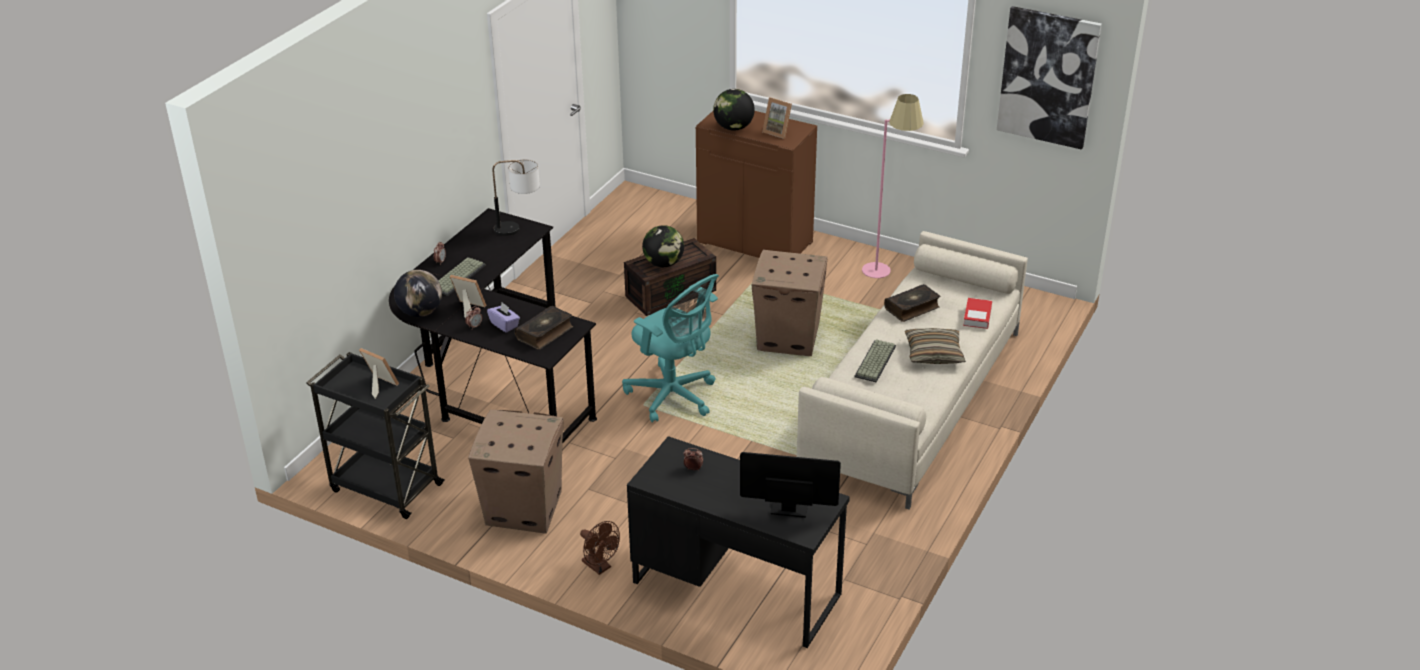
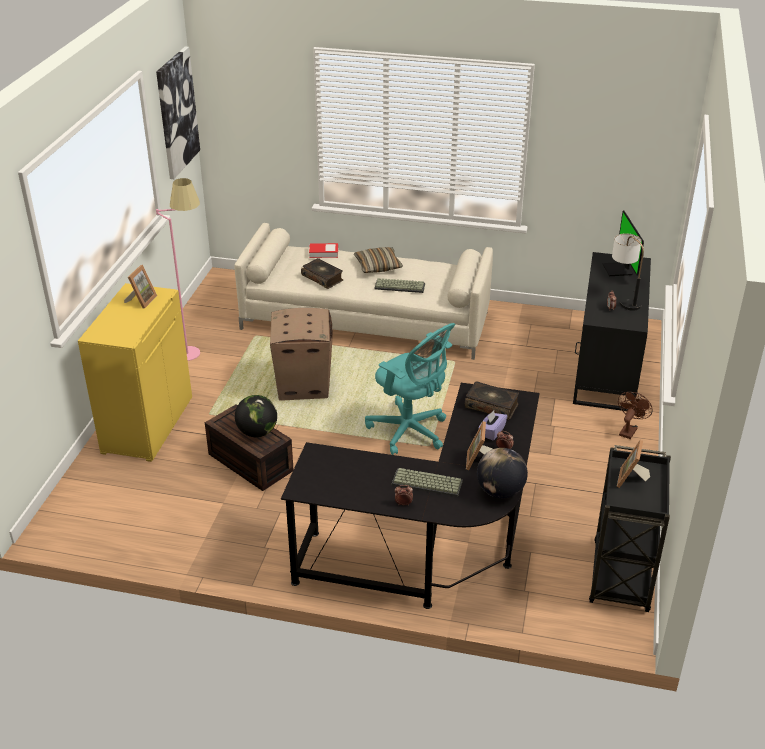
camera: 105 degrees left, 0 degrees up
cardboard box [468,410,564,534] -> none
table lamp [492,159,540,236] -> table lamp moved to [612,233,644,310]
turquoise office chair [622,274,719,423] -> turquoise office chair turned 105 degrees clockwise [365,323,456,455]
brown cabinet [696,111,817,258] -> yellow cabinet [78,283,192,462]
globe [713,89,755,131] -> none

